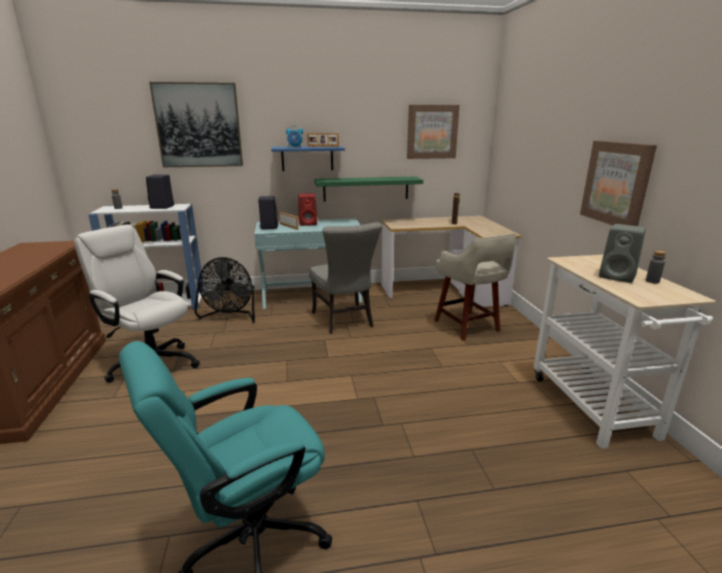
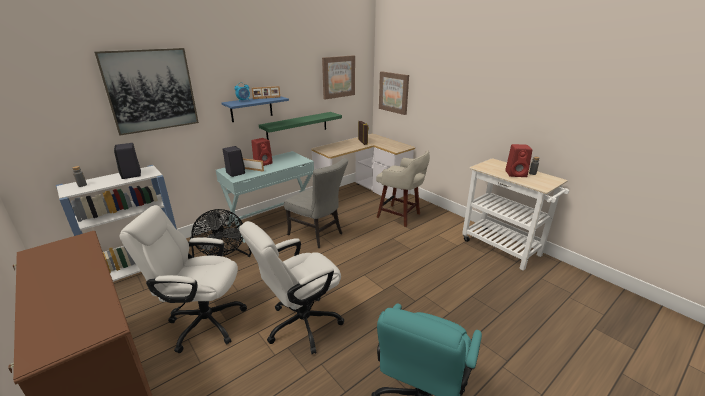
camera: 30 degrees left, 5 degrees up
picture [580,141,657,226] -> picture moved to [379,71,409,115]
grey speaker [599,224,646,283] -> red speaker [505,144,532,177]
none -> white office chair [239,221,344,354]

